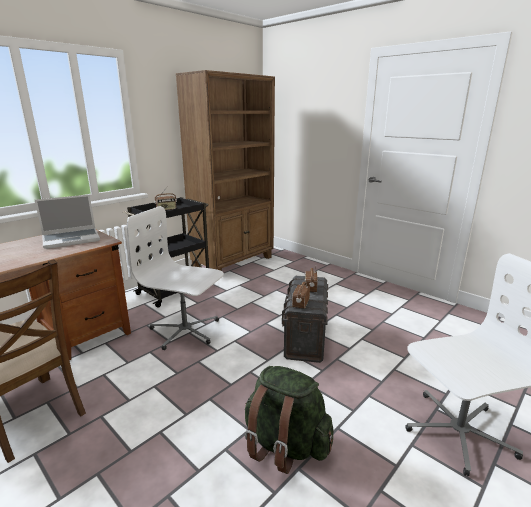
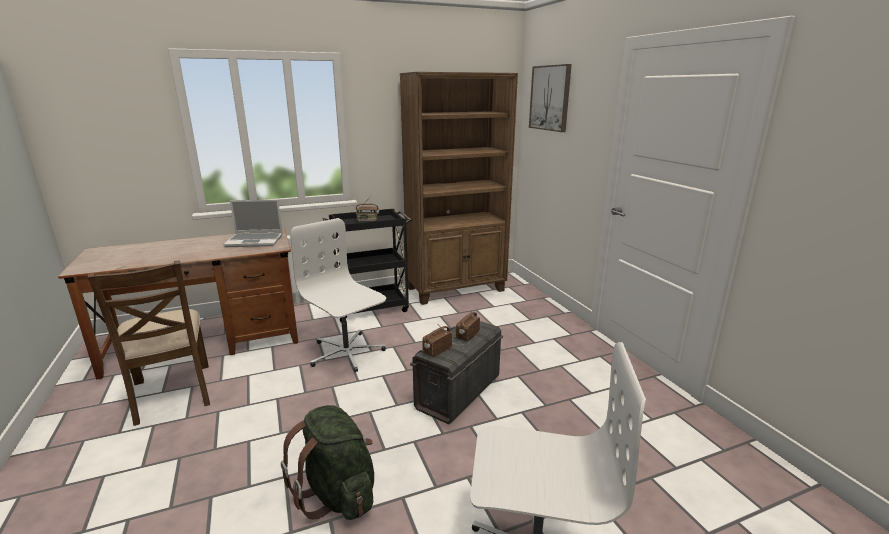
camera: 25 degrees right, 0 degrees up
none -> picture [529,64,572,132]

